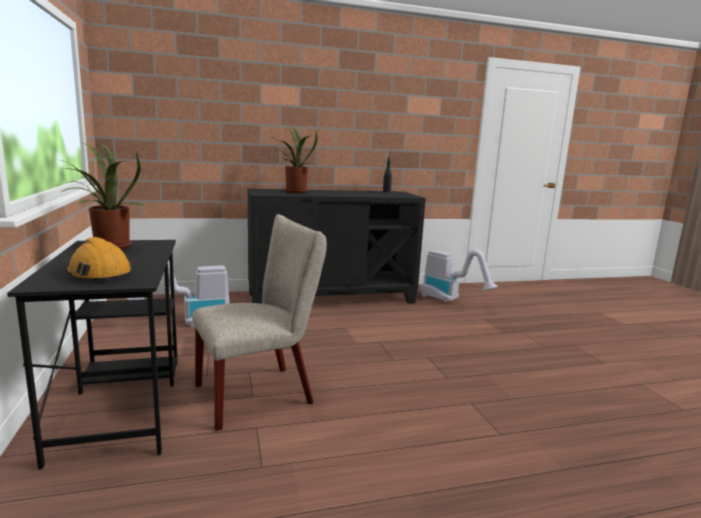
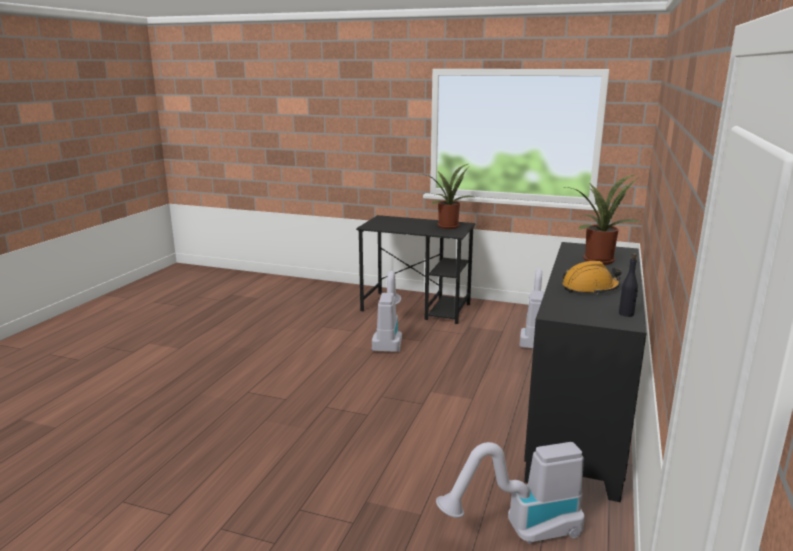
camera: 125 degrees right, 5 degrees up
orange hard hat [65,237,132,283] -> orange hard hat moved to [562,261,622,295]
beige chair [192,214,327,431] -> vacuum cleaner [372,270,402,352]

